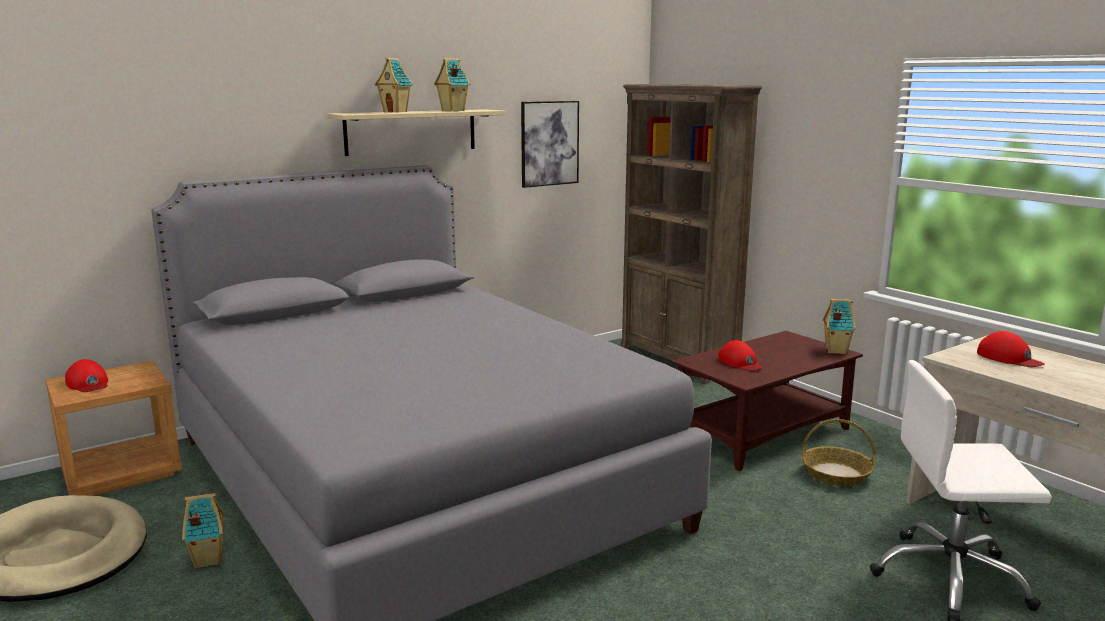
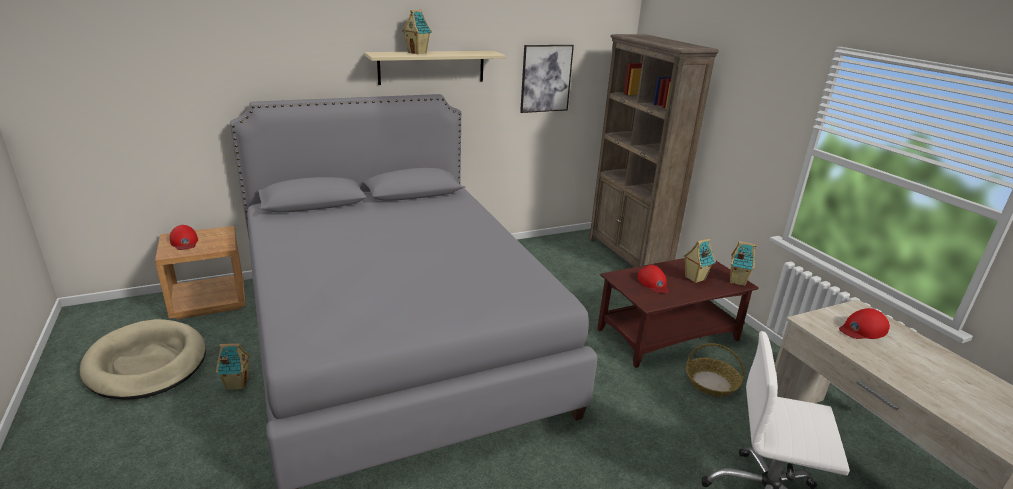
camera: 10 degrees right, 10 degrees up
toy house [434,58,471,111] -> toy house moved to [683,238,716,283]
red cap [977,331,1045,367] -> red cap turned 90 degrees clockwise [839,308,890,339]

